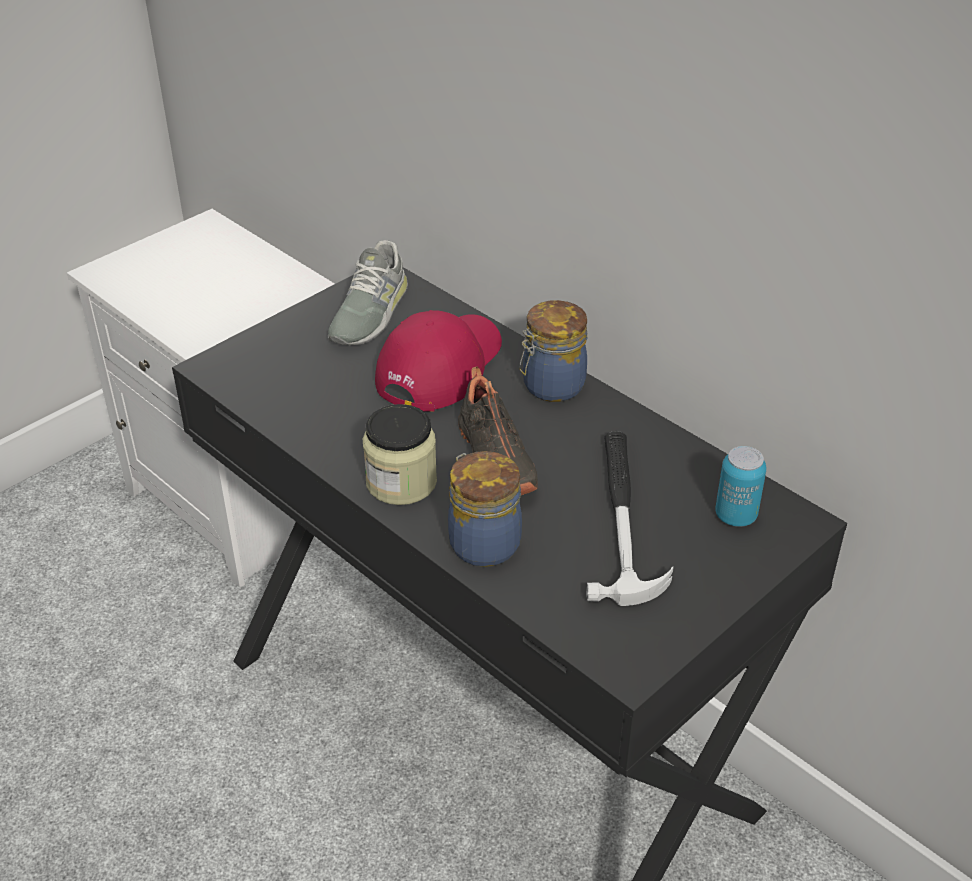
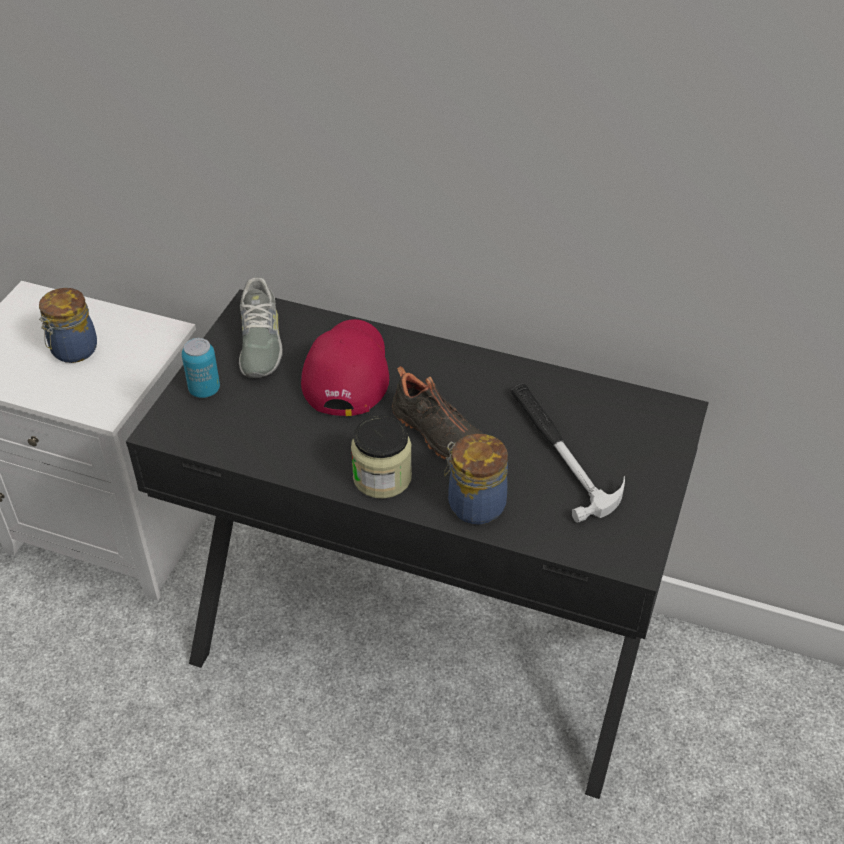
camera: 25 degrees left, 5 degrees up
jar [519,300,588,402] -> jar moved to [39,288,97,363]
can [715,446,767,527] -> can moved to [182,338,220,398]

